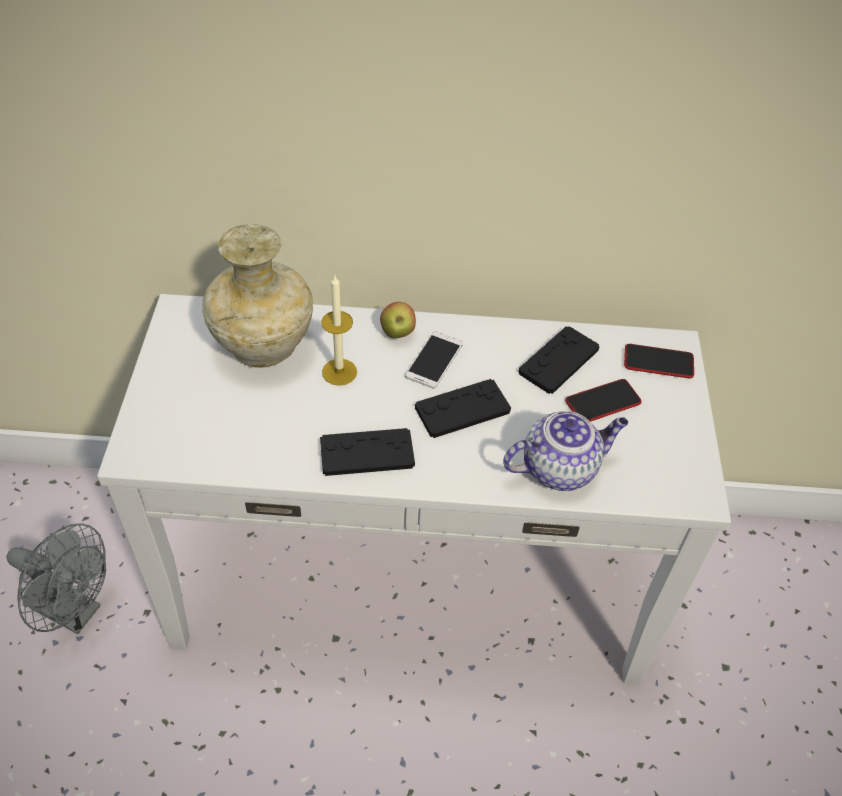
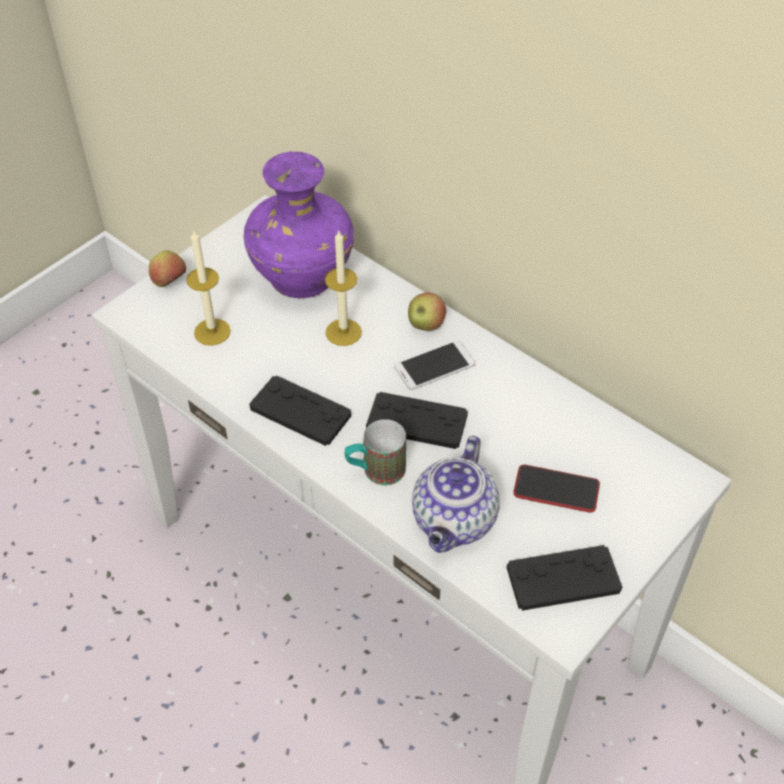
camera: 40 degrees right, 0 degrees up
grey fan [6,523,106,634] -> none
beige vase [202,224,313,368] -> purple vase [243,151,354,298]
teapot [503,411,628,491] -> teapot turned 90 degrees clockwise [412,435,500,553]
black game controller [519,326,600,394] -> black game controller moved to [507,545,622,611]
phone [624,344,694,378] -> none
none -> apple [149,250,186,287]
none -> candle [186,229,231,346]
none -> mug [345,419,406,485]

